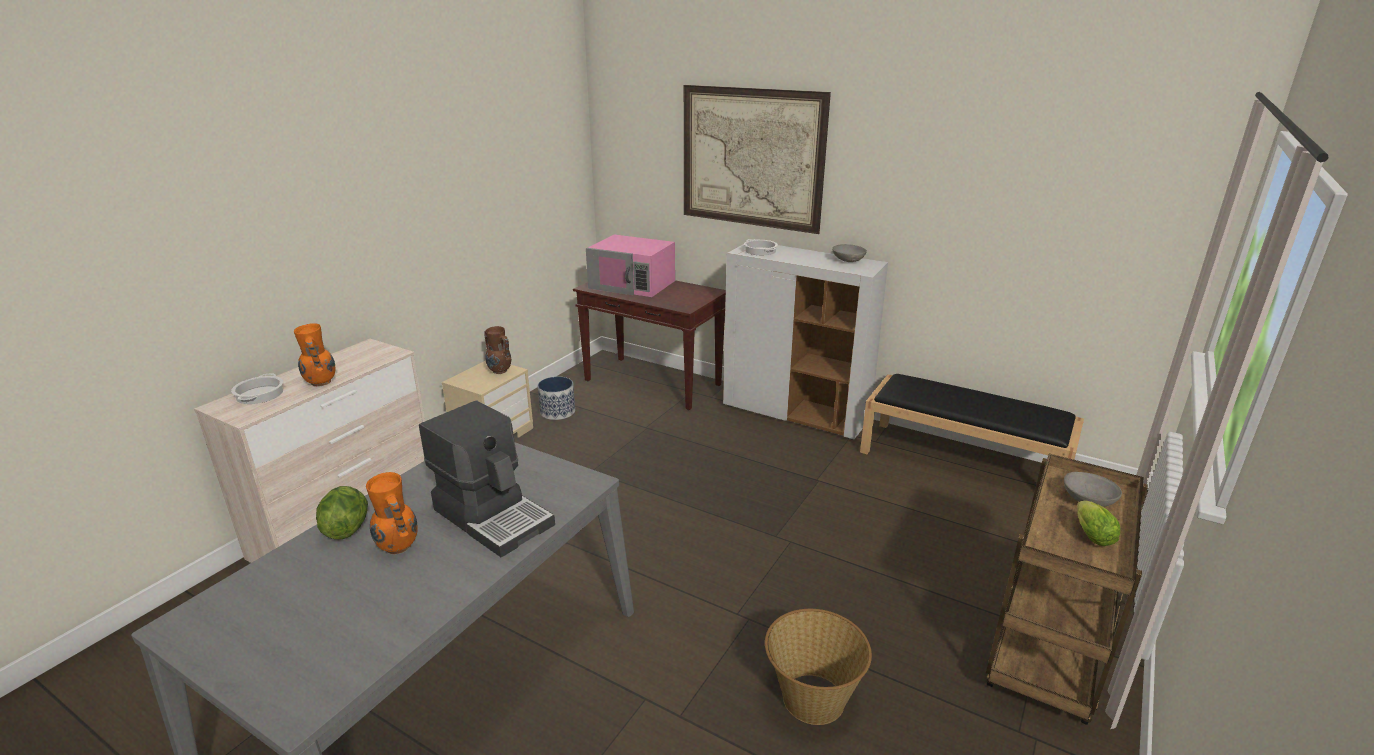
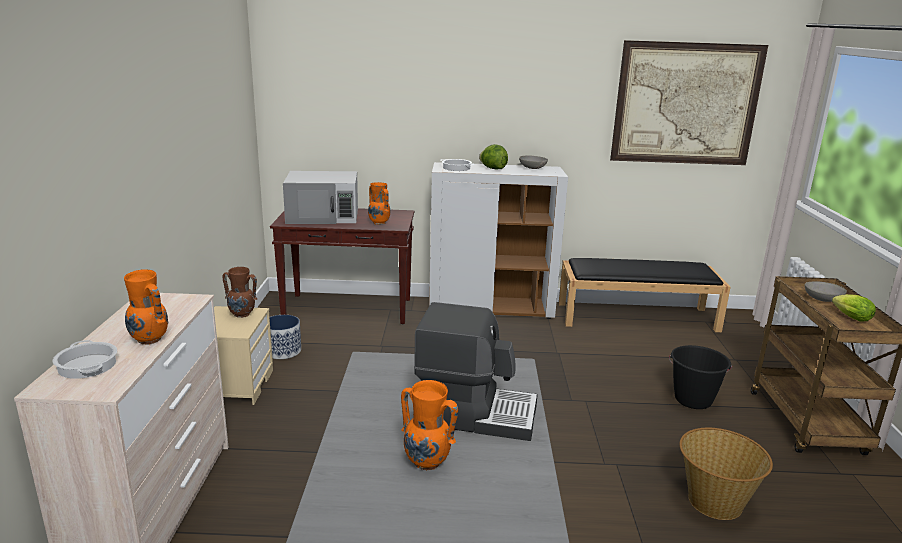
camera: 30 degrees left, 5 degrees down
lettuce [316,486,368,539] -> lettuce moved to [479,144,508,169]
pink microwave [586,235,675,297] -> white microwave [283,171,358,224]
picture [684,85,831,234] -> picture moved to [610,40,768,165]
none -> orange vase [368,182,390,225]
none -> black bucket [669,345,732,409]

